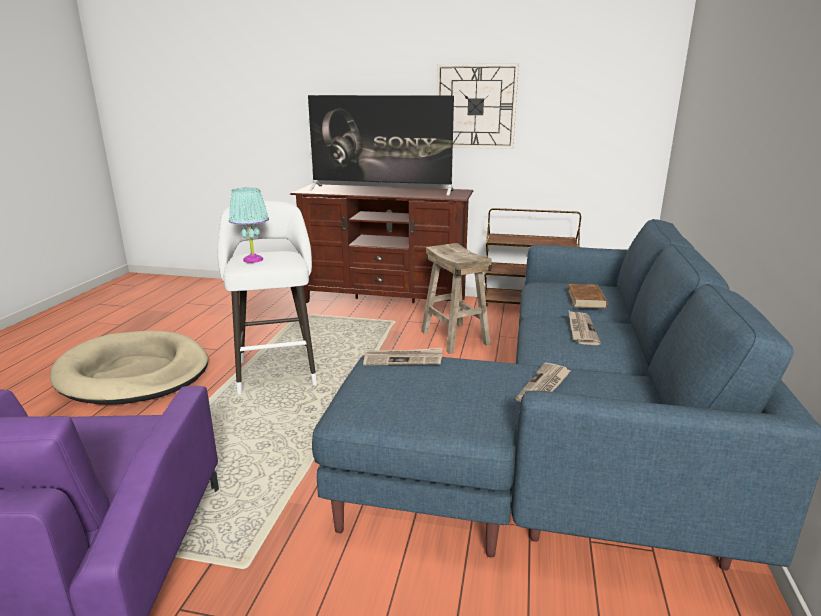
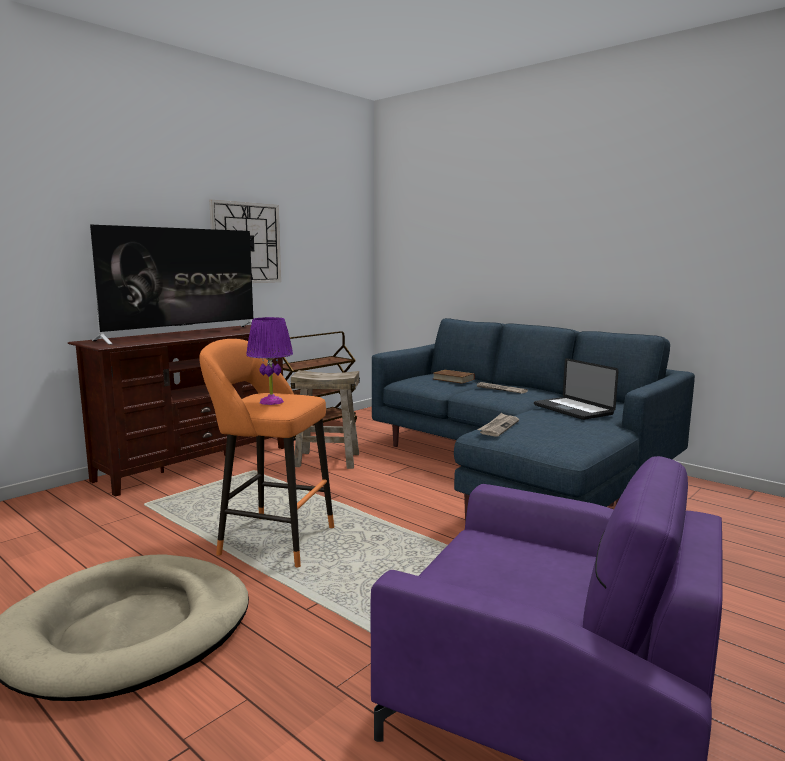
camera: 60 degrees left, 10 degrees down
white stool [217,201,317,395] -> orange stool [199,339,334,567]
turquoise table lamp [229,187,269,263] -> purple table lamp [246,317,293,405]
newspaper [516,363,571,402] -> laptop [534,358,619,420]

